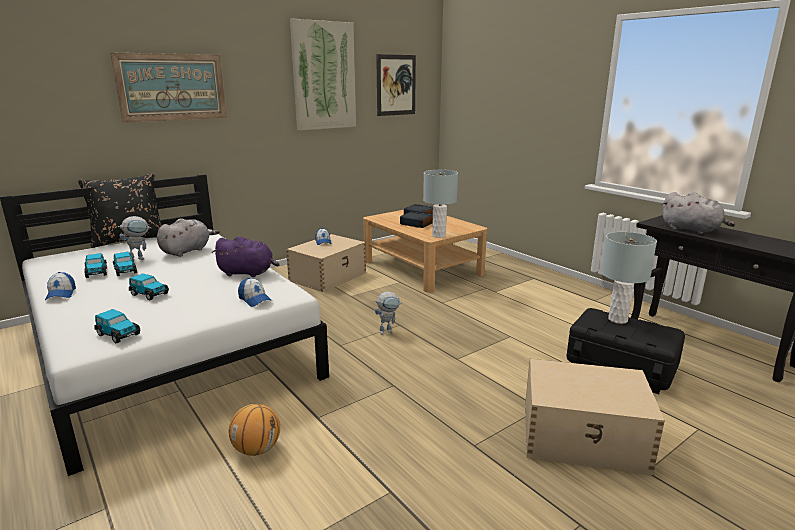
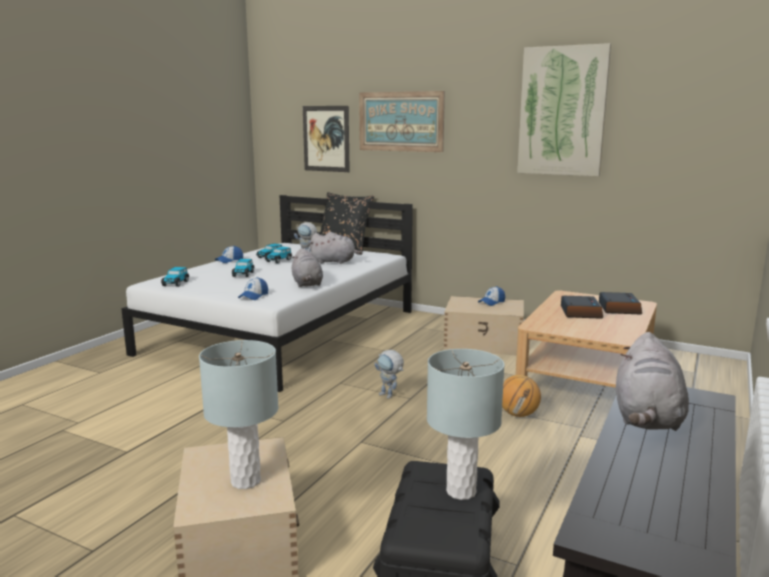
camera: 65 degrees right, 5 degrees down
purple plush toy [212,236,280,277] -> grey plush toy [292,248,323,287]
basketball [229,404,280,456] -> basketball moved to [502,375,541,417]
picture [376,54,416,116] -> picture moved to [303,106,350,172]
grey table lamp [423,170,458,238] -> grey table lamp moved to [199,340,278,489]

